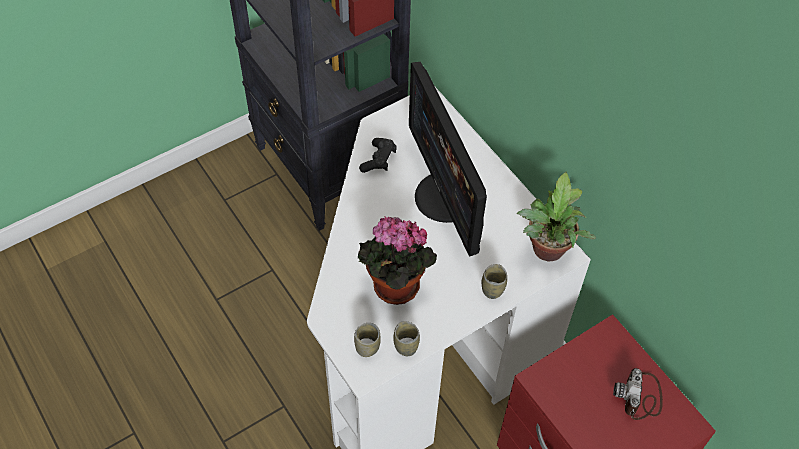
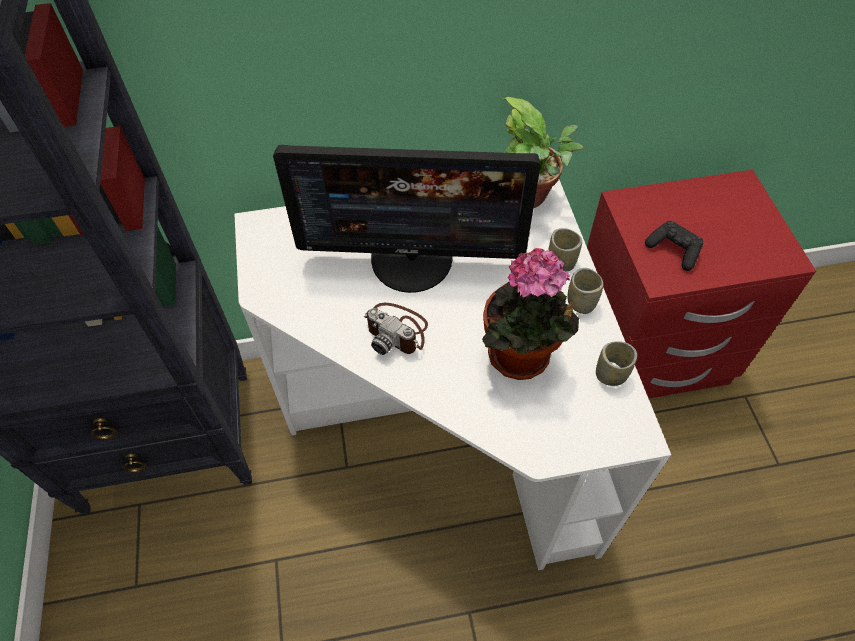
camera: 65 degrees left, 0 degrees up
cup [354,323,381,357] -> cup moved to [568,268,603,314]
black game controller [359,138,397,173] -> black game controller moved to [645,221,703,271]
camera [613,368,663,420] -> camera moved to [364,303,428,355]

